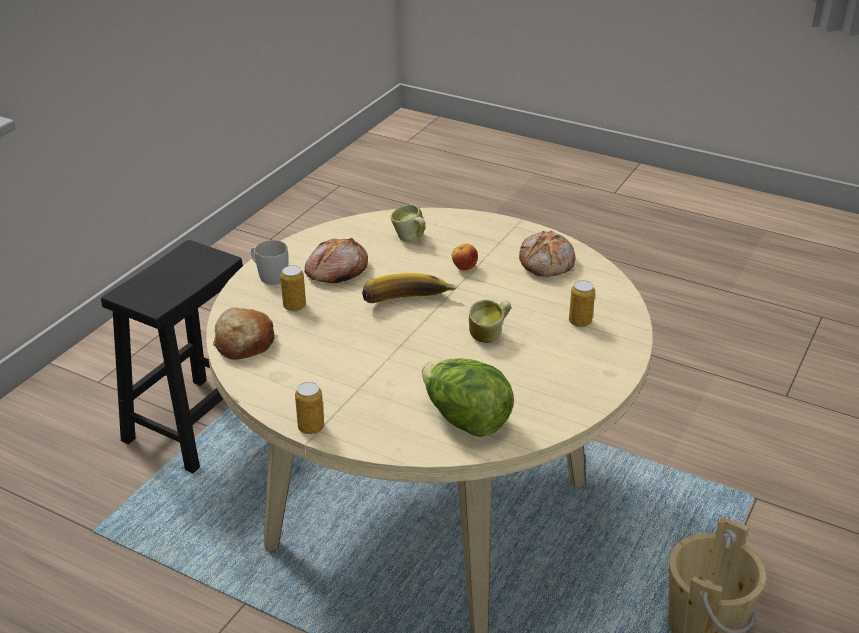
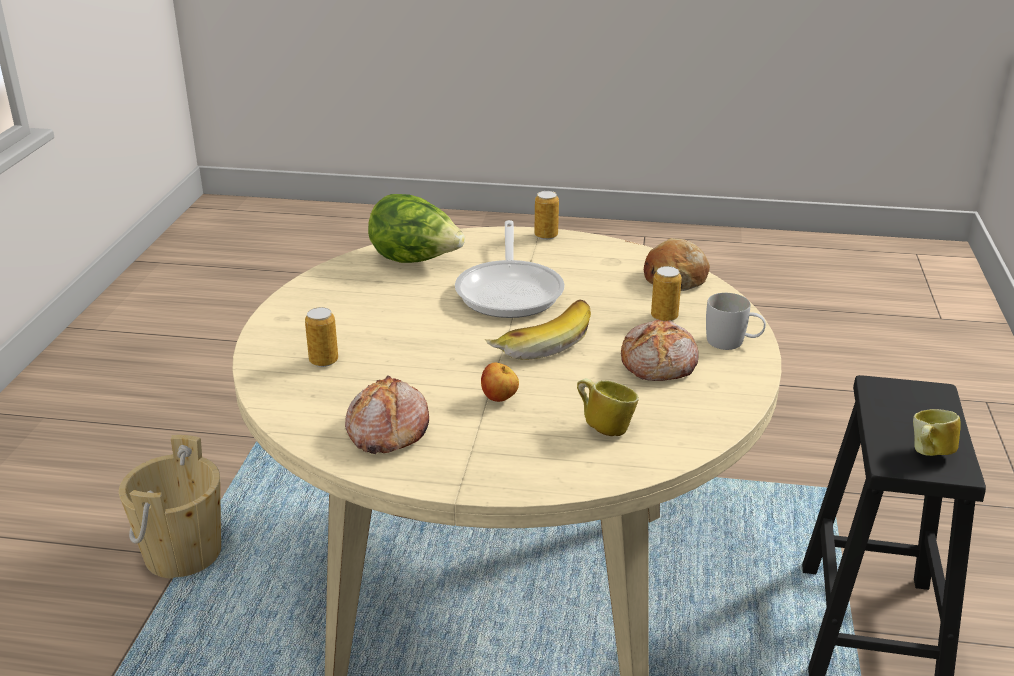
camera: 160 degrees right, 5 degrees down
mug [469,300,511,343] -> mug moved to [913,409,960,456]
none -> frying pan [455,220,565,318]

